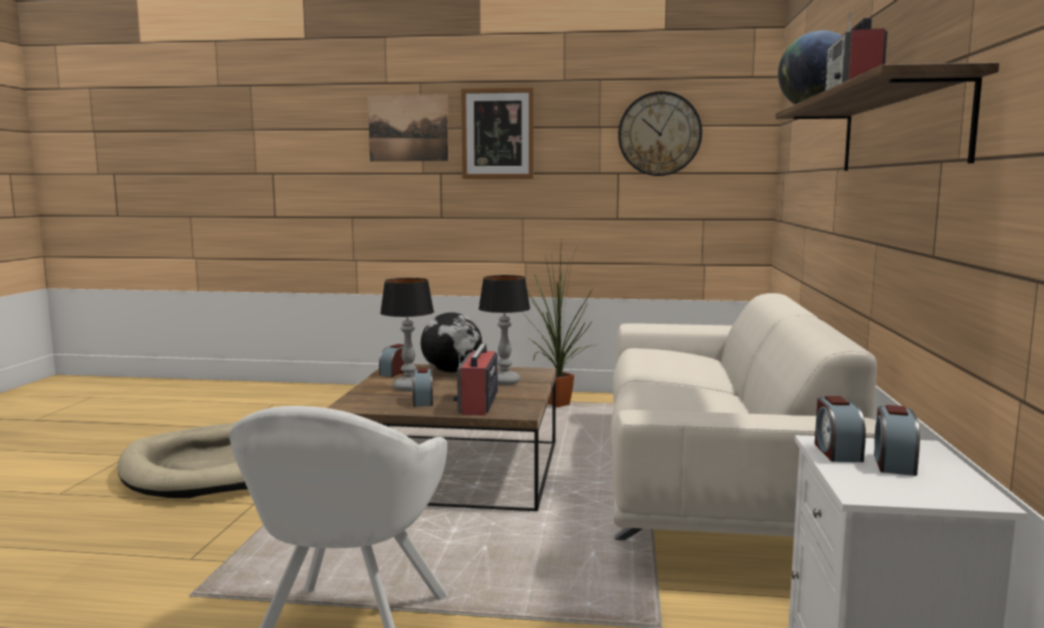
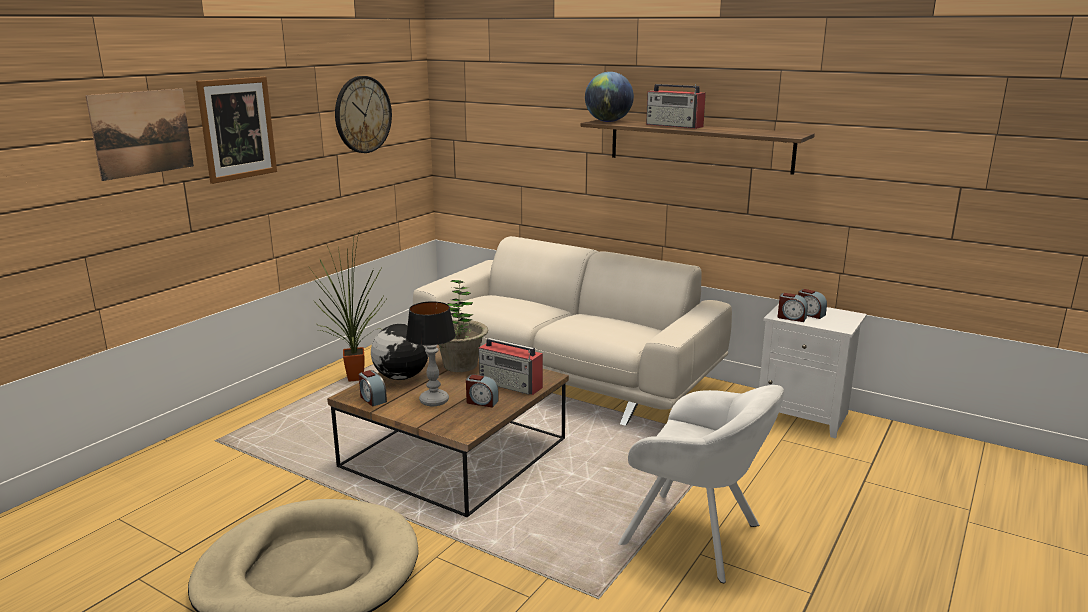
camera: 65 degrees left, 10 degrees up
table lamp [478,275,530,385] -> potted plant [439,280,488,372]

